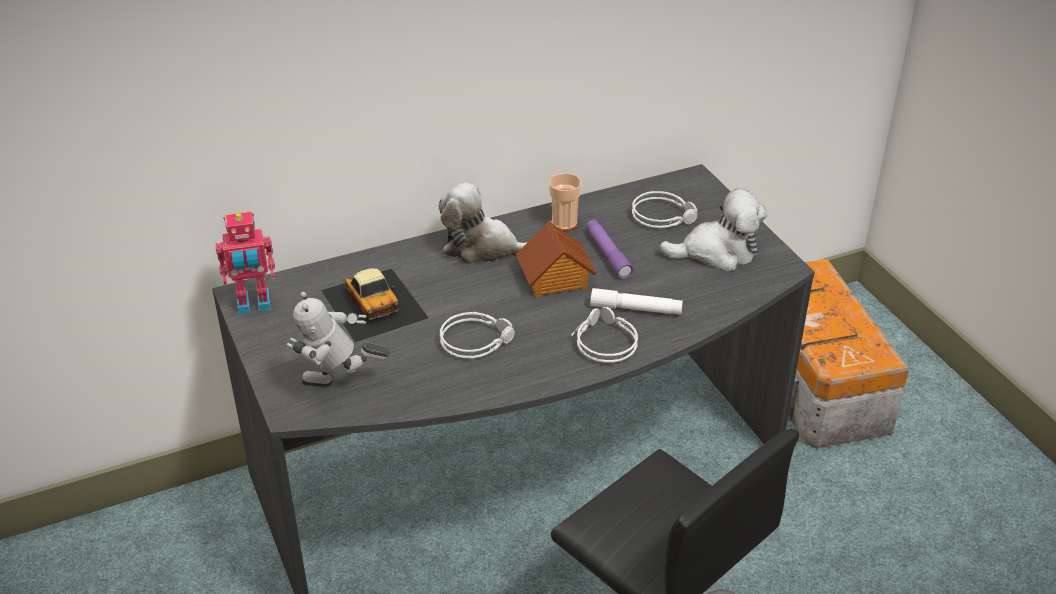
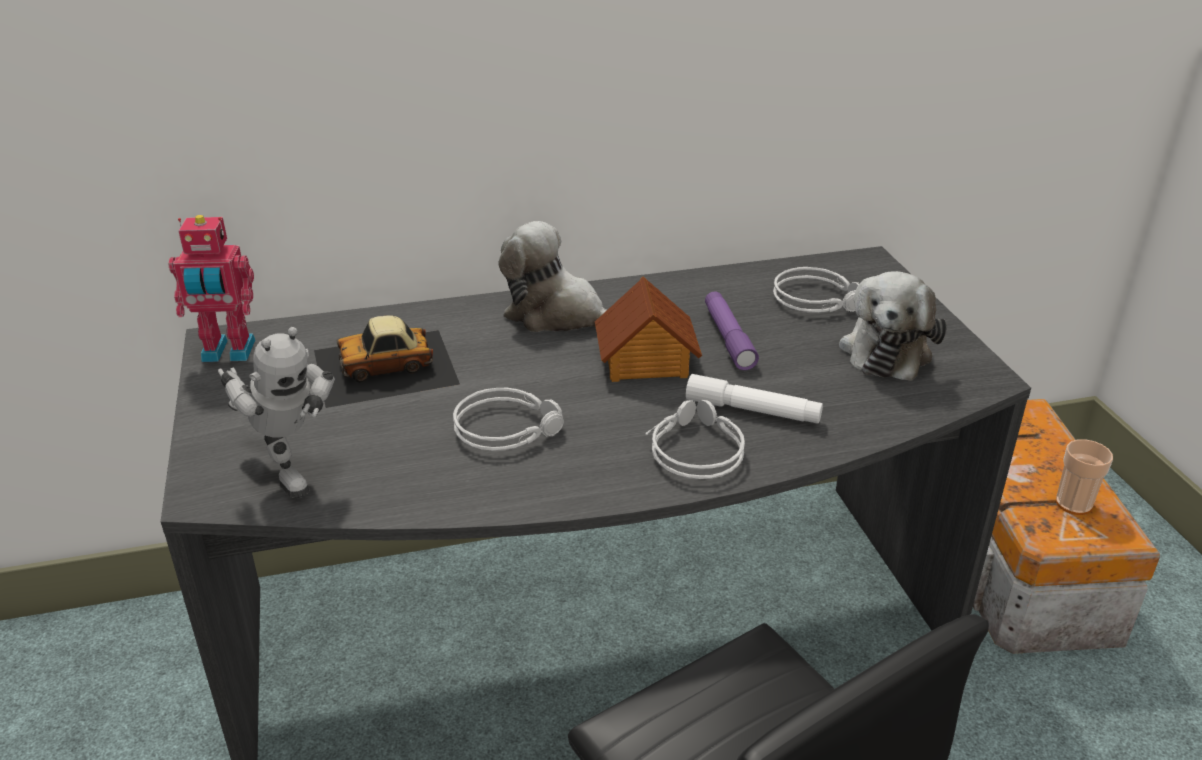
camera: 10 degrees right, 5 degrees down
toy robot [287,292,390,387] -> toy robot turned 135 degrees counterclockwise [218,327,335,498]
toy car [321,268,428,342] -> toy car turned 90 degrees clockwise [314,315,460,408]
cup [549,173,582,231] -> cup moved to [1056,439,1113,515]
plush toy [660,188,767,271] -> plush toy turned 105 degrees clockwise [839,271,947,381]

